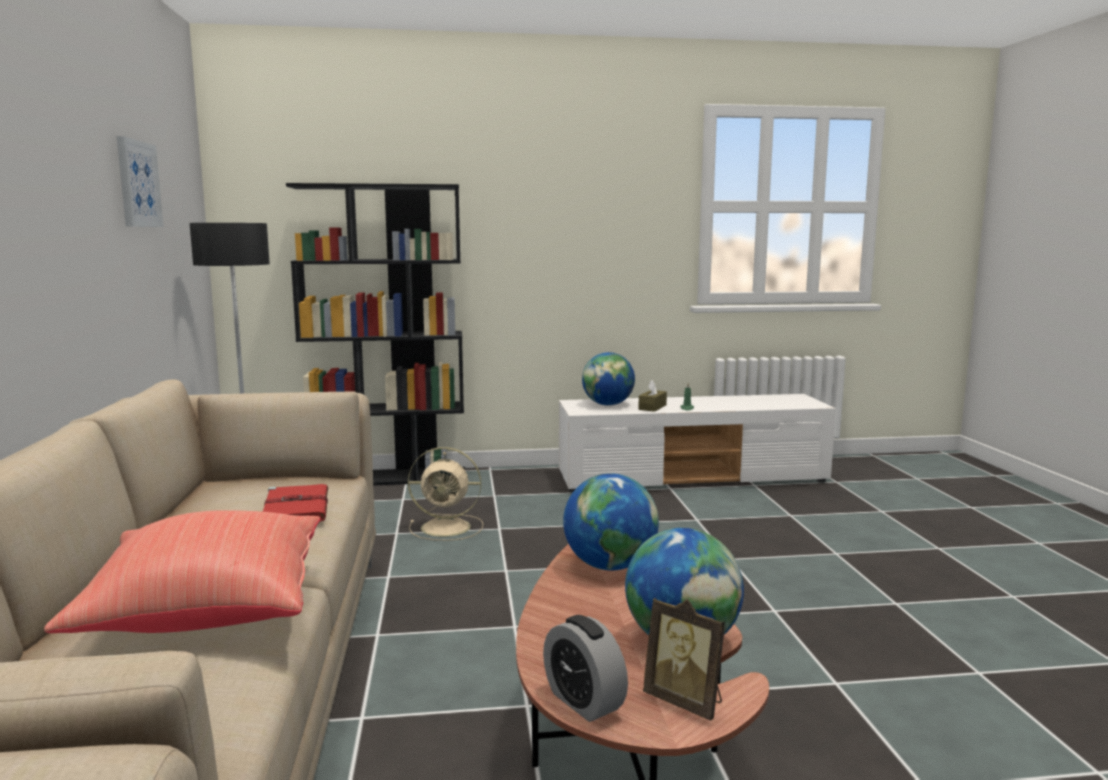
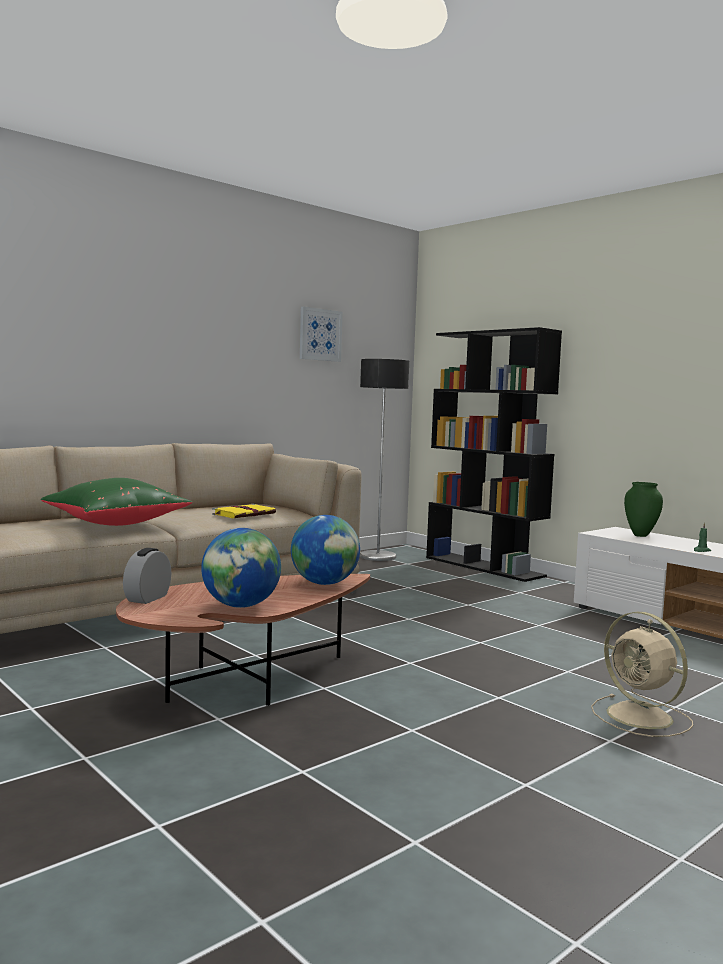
camera: 55 degrees right, 5 degrees down
red pillow [44,510,320,633] -> green pillow [41,478,192,526]
red book [263,484,328,522] -> yellow book [212,504,276,519]
beige fan [408,447,483,541] -> beige fan moved to [591,612,693,737]
globe [582,352,635,406] -> green vase [624,482,663,537]
brown tissue box [639,380,667,412] -> none
picture frame [643,598,725,720] -> none

